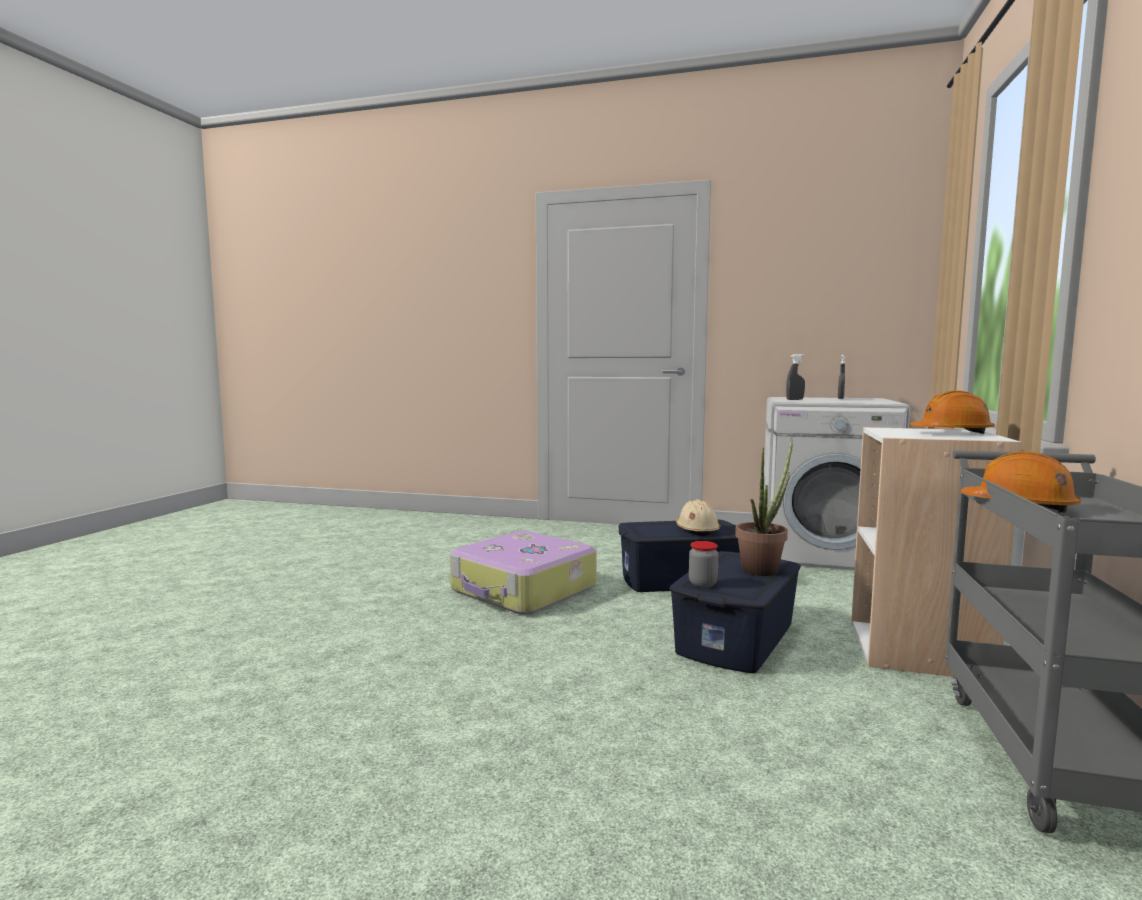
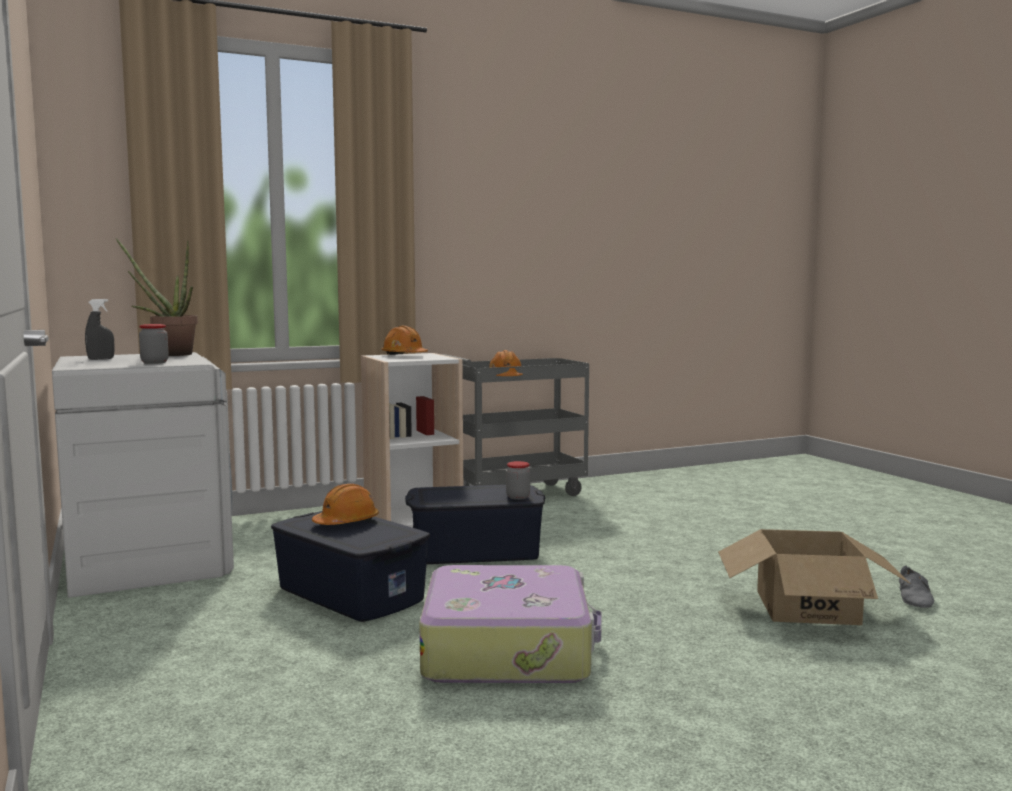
camera: 130 degrees left, 0 degrees up
beige hard hat [676,499,720,536] -> orange hard hat [312,484,379,525]
potted plant [735,437,793,576] -> potted plant moved to [116,238,198,356]
grey spray bottle [786,354,805,400] -> jar [139,324,169,364]
none -> cardboard box [718,529,911,625]
none -> grey shoe [899,565,934,608]

